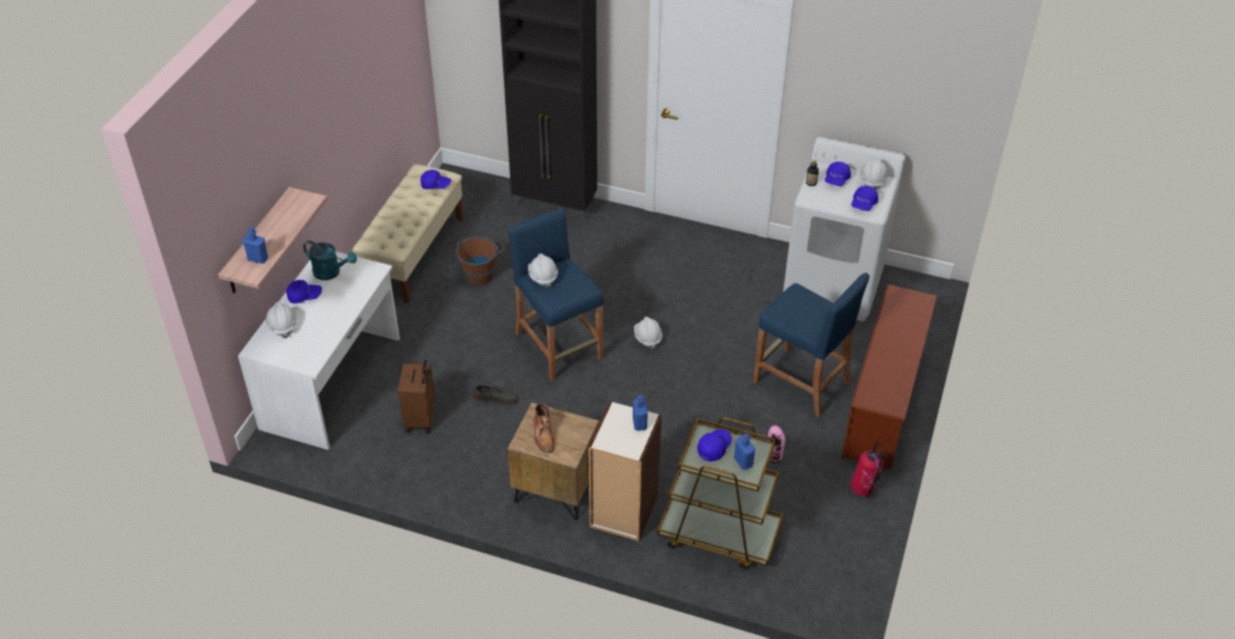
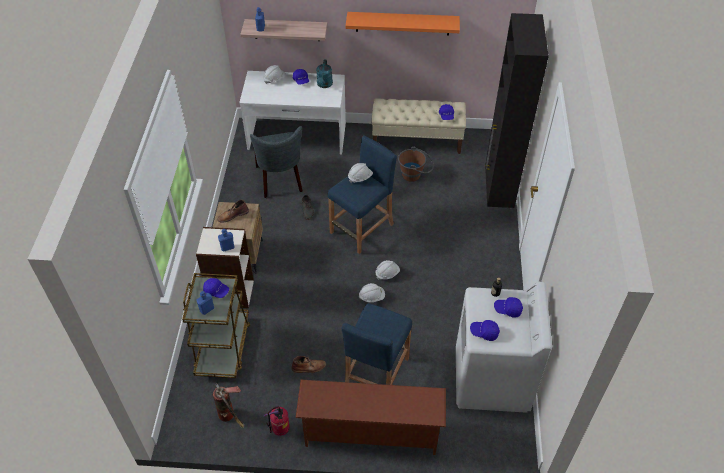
camera: 75 degrees right, 5 degrees up
brown suitcase [398,359,435,433] -> grey chair [250,126,302,198]
pink boot [768,426,785,464] -> brown boot [292,356,326,373]
white hard hat [859,157,888,190] -> white hard hat moved to [359,283,385,302]
none -> fire extinguisher [213,383,245,428]
none -> orange shelf [346,12,460,36]

